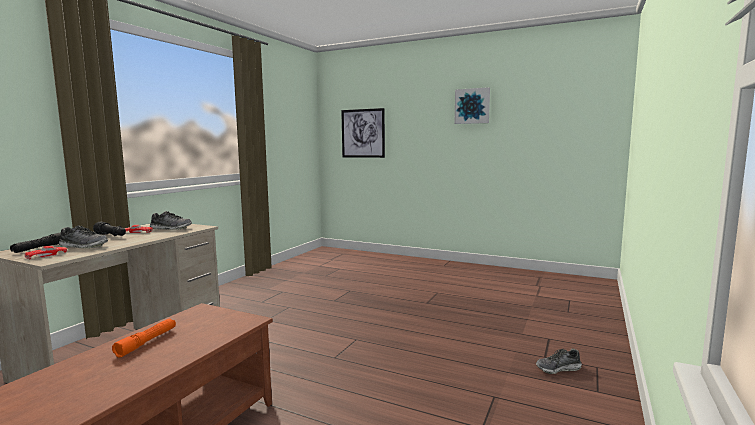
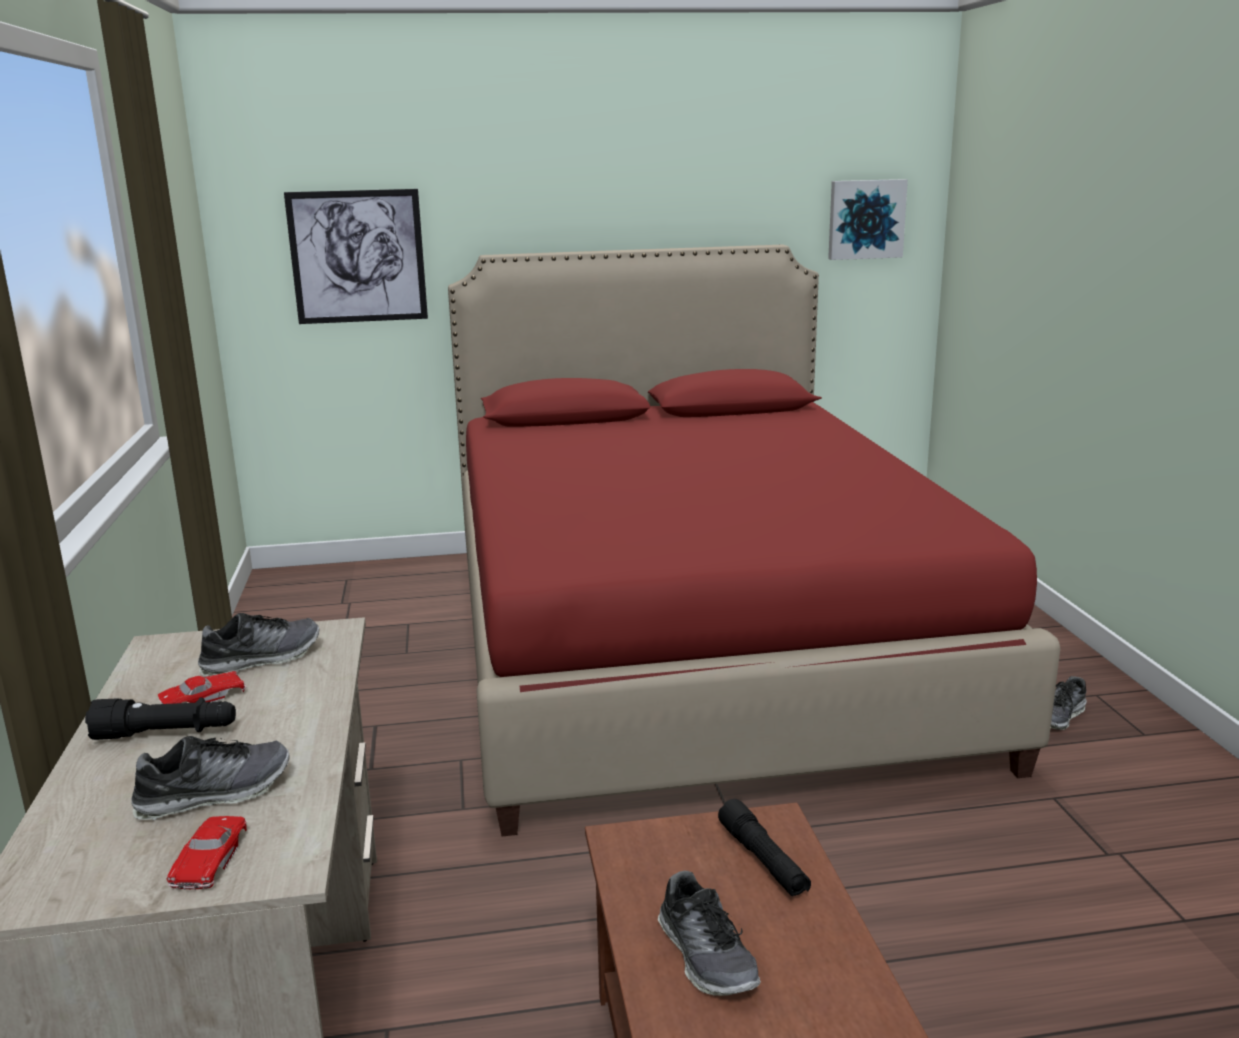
camera: 35 degrees left, 10 degrees up
black flashlight [10,232,61,253] -> black flashlight moved to [718,799,811,897]
orange flashlight [112,319,176,358] -> shoe [658,871,761,996]
picture [454,87,490,124] -> picture moved to [828,179,908,260]
none -> red bed [448,244,1060,836]

